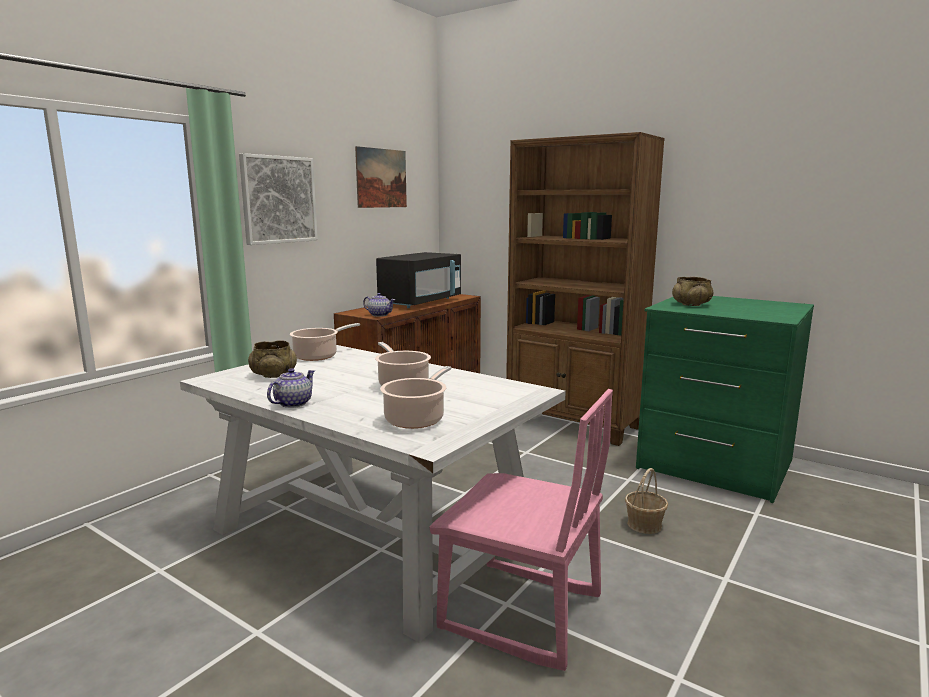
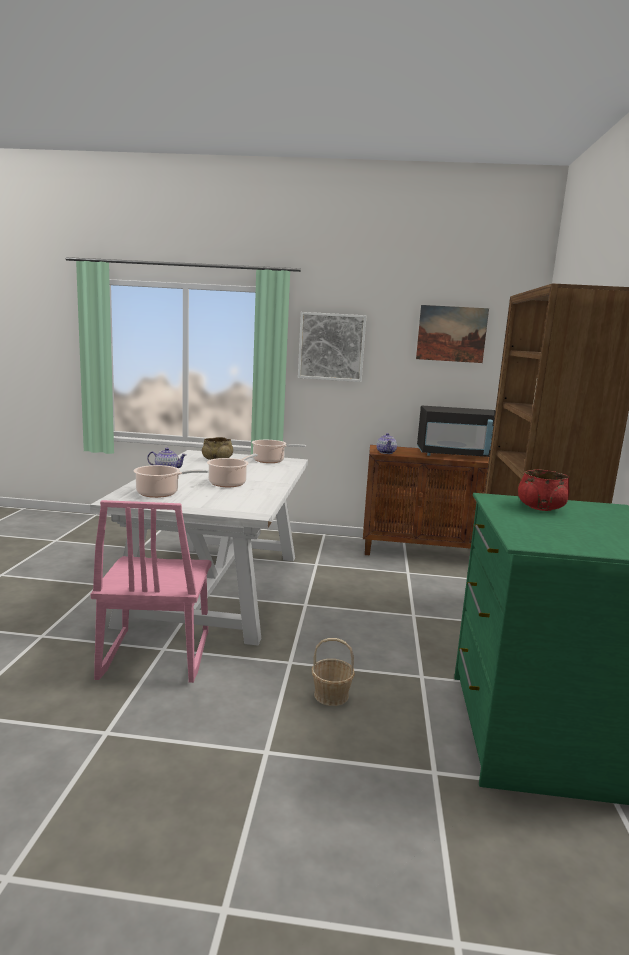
camera: 60 degrees right, 0 degrees up
beige bowl [672,277,713,306] -> red bowl [518,469,570,511]

